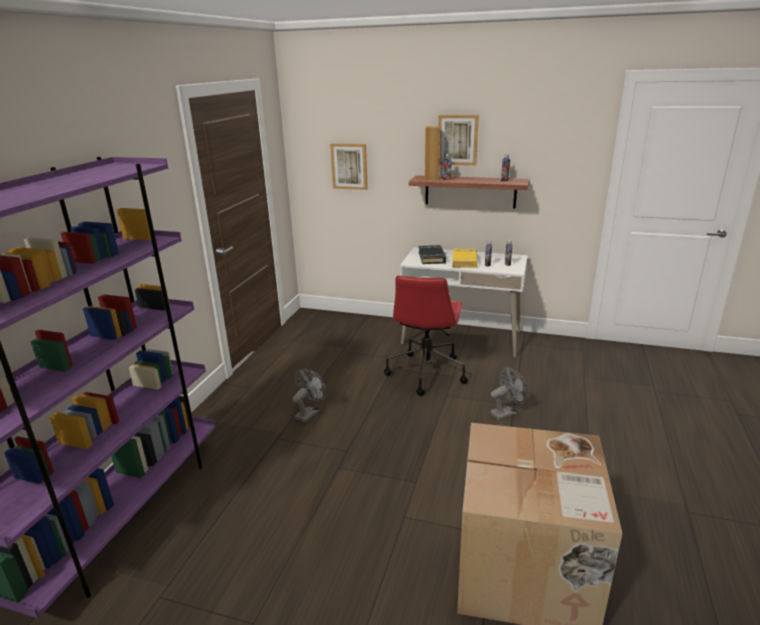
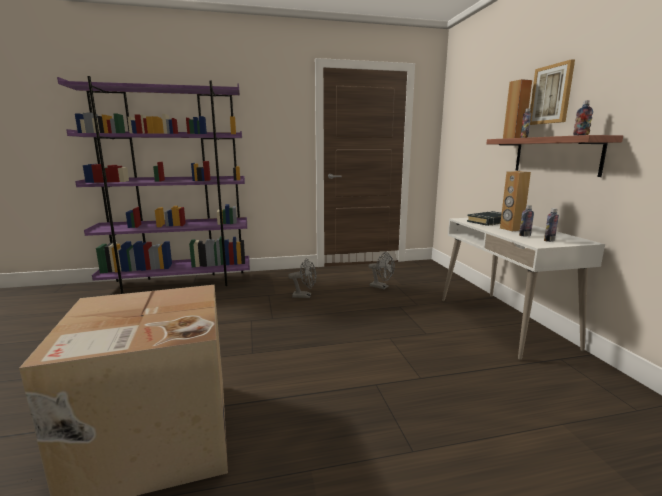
camera: 60 degrees right, 10 degrees down
picture [330,143,368,190] -> none
red office chair [384,275,468,396] -> none
yellow book [452,249,478,268] -> brown speaker [500,171,531,231]
grey fan [490,367,527,420] -> grey fan moved to [369,252,395,289]

